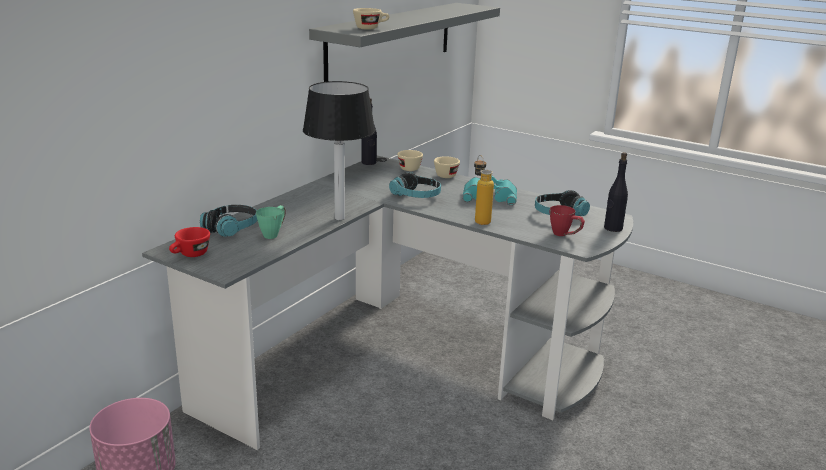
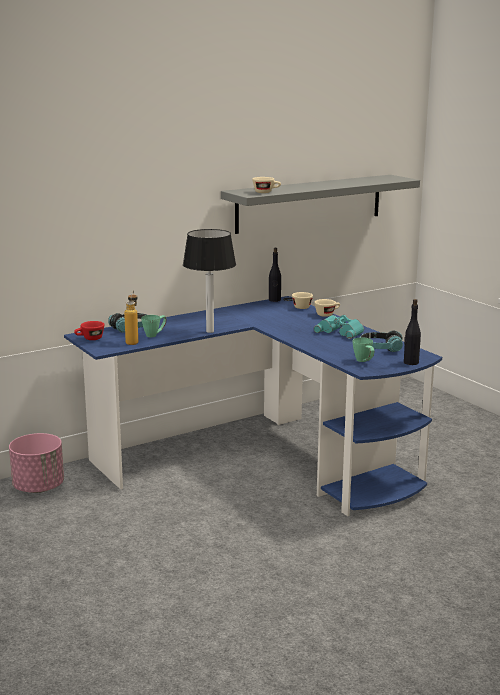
camera: 25 degrees right, 5 degrees down
grey desk [142,155,633,450] -> blue desk [64,296,442,516]
headphones [389,172,441,198] -> none
bottle [474,155,494,225] -> bottle moved to [124,290,138,345]
red mug [549,205,585,236] -> green mug [352,337,375,362]

